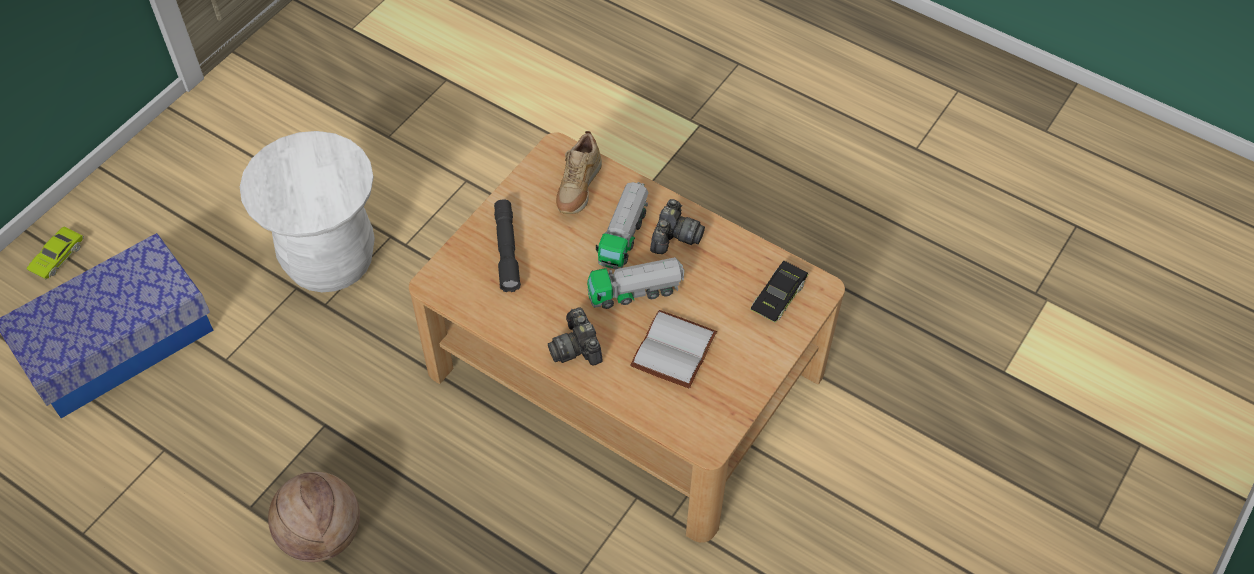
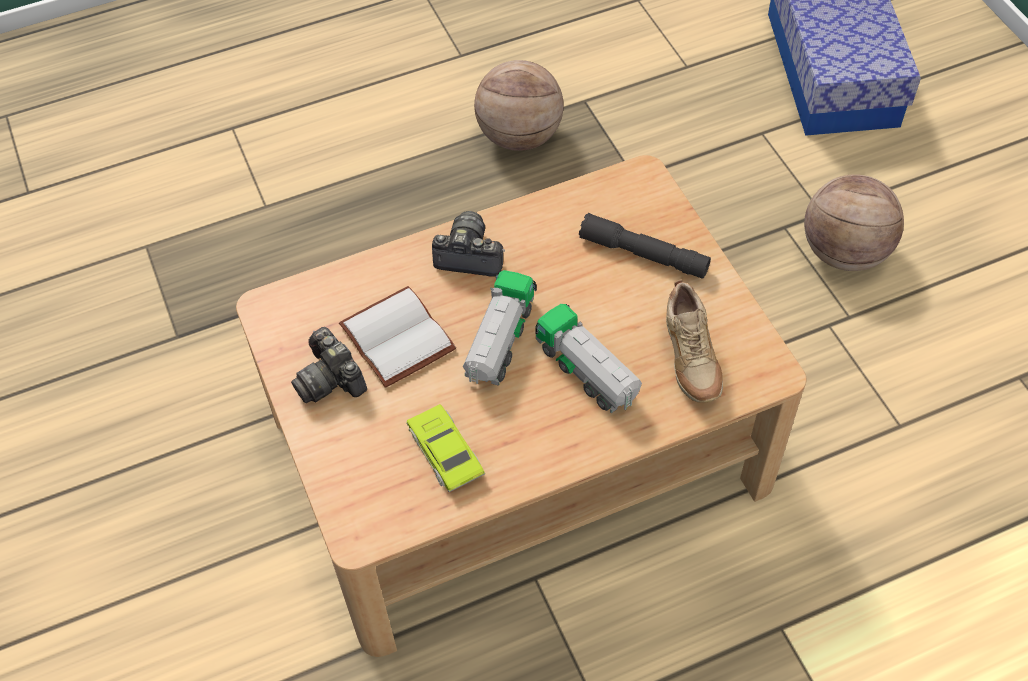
camera: 125 degrees right, 0 degrees up
green toy car [26,227,84,279] -> green toy car moved to [406,404,485,492]
white stool [240,131,375,292] -> basketball [804,174,904,271]
beige shoe [556,131,602,214] -> beige shoe turned 150 degrees counterclockwise [666,279,723,403]
camera [650,199,705,254] -> camera moved to [291,327,367,403]
black toy car [750,261,808,323] -> none

